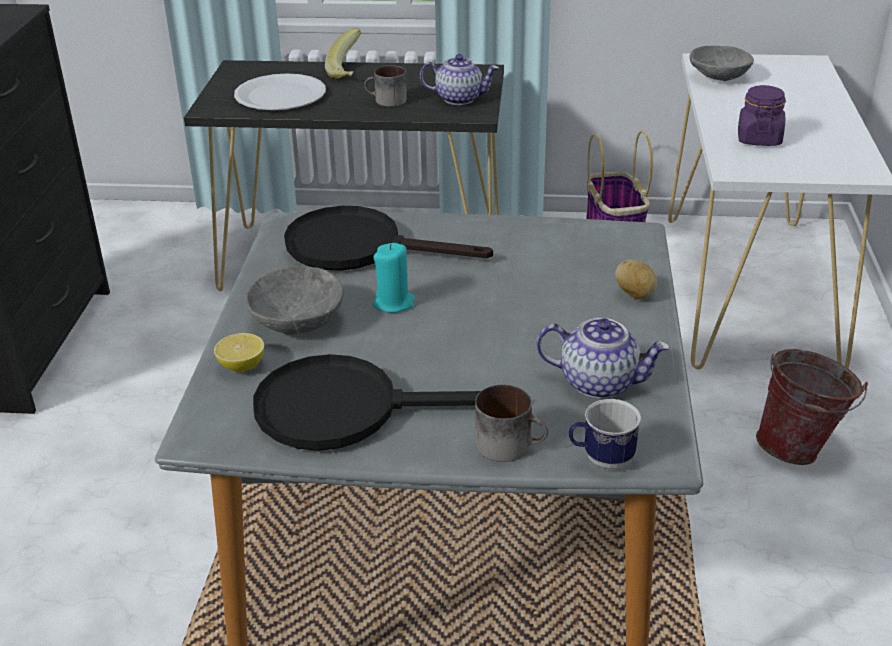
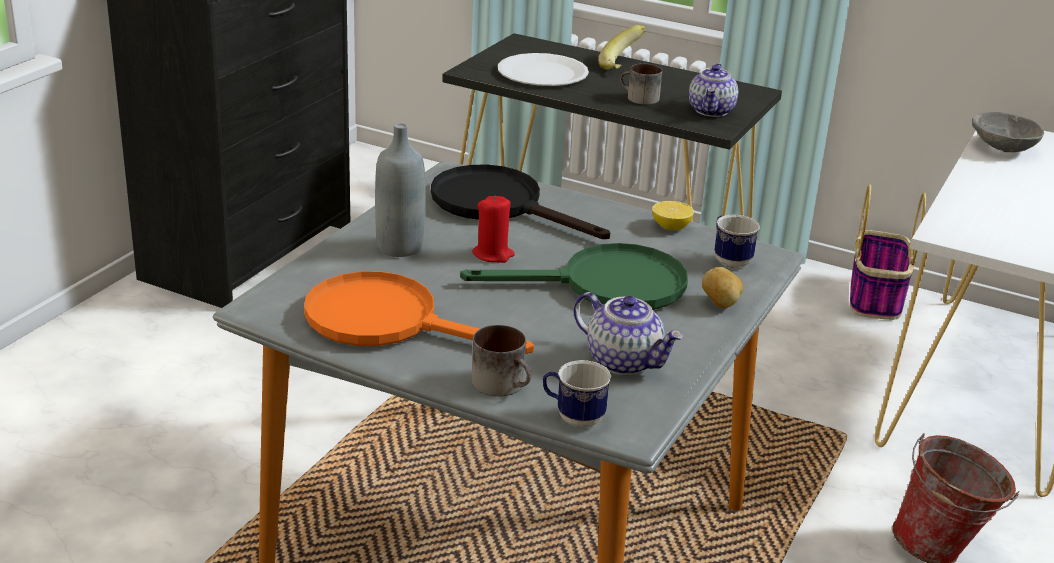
camera: 20 degrees right, 5 degrees down
lemon [214,333,264,372] -> lemon moved to [652,201,694,230]
grey bowl [246,266,344,335] -> grey bottle [375,123,426,257]
black frying pan [253,354,481,451] -> orange frying pan [304,271,534,354]
turquoise candle [373,243,415,313] -> red candle [472,195,515,263]
teapot [420,54,499,105] -> teapot turned 75 degrees clockwise [689,63,738,117]
purple jar [738,85,786,146] -> none
none -> green frying pan [460,243,688,310]
none -> mug [714,215,760,268]

